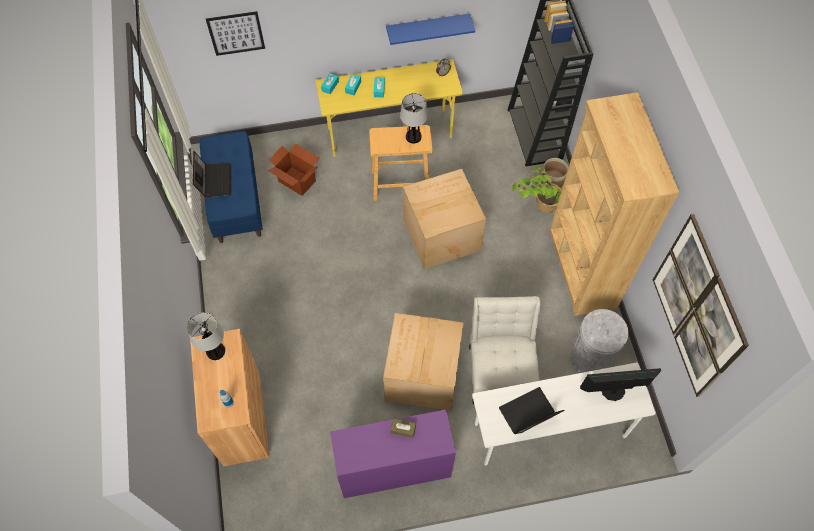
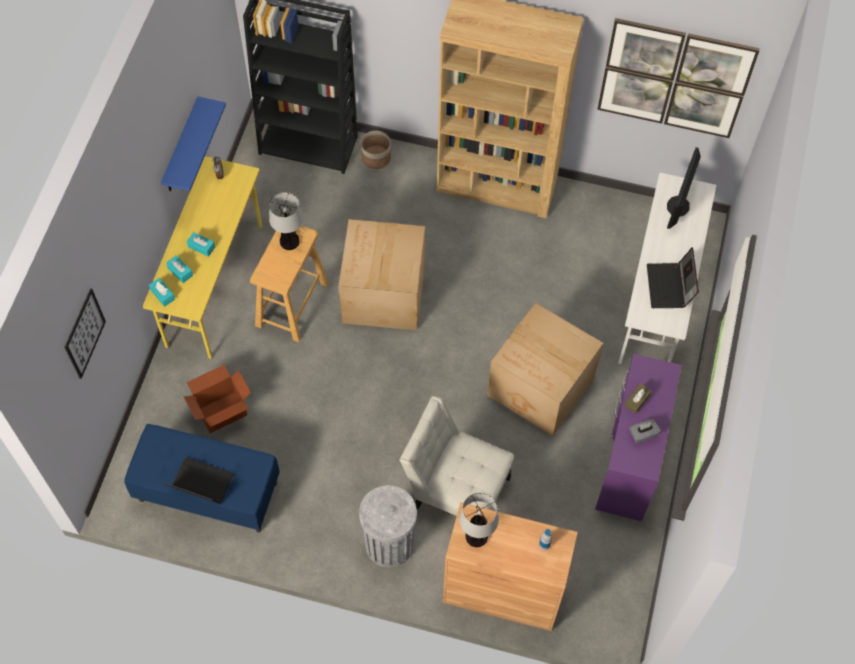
camera: 65 degrees left, 0 degrees up
white chair [469,296,541,404] -> white chair moved to [400,396,514,516]
potted plant [512,166,562,213] -> none
grey trash can [570,309,628,373] -> grey trash can moved to [359,485,417,567]
none -> grey tissue box [629,419,661,444]

